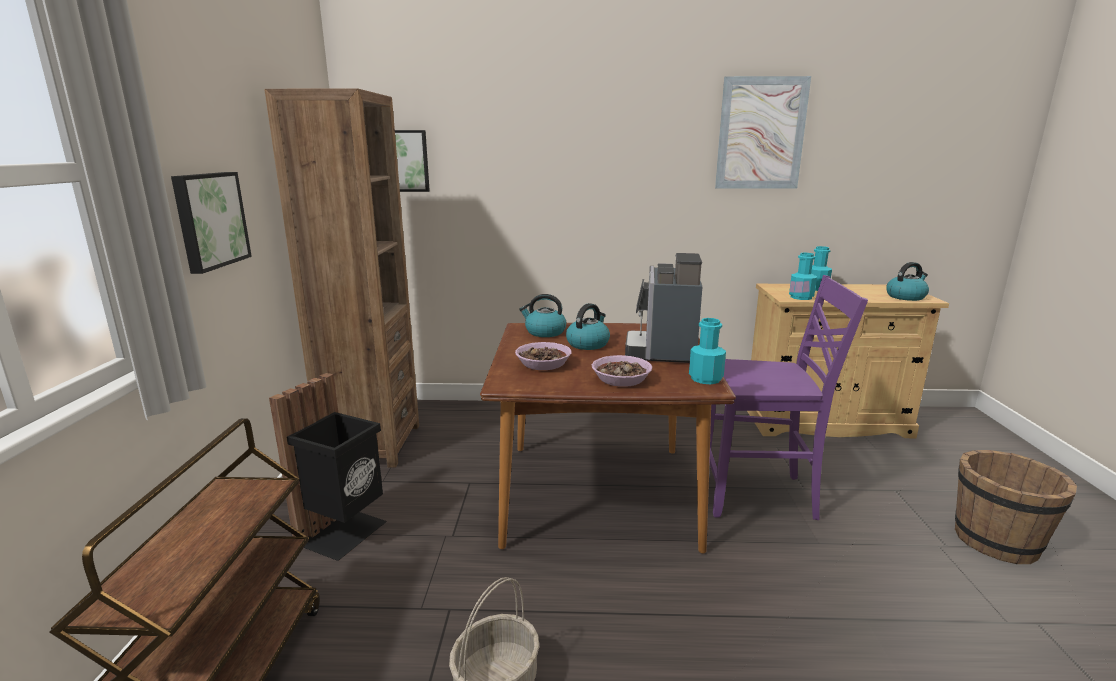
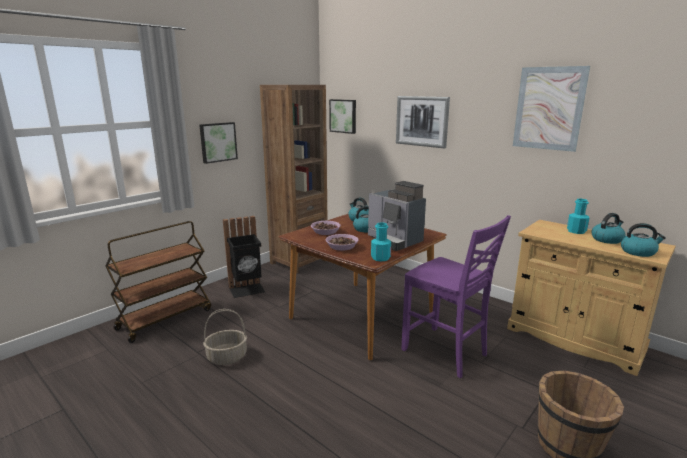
camera: 40 degrees right, 0 degrees up
coffee machine [625,253,702,363] -> coffee machine turned 90 degrees counterclockwise [368,181,426,251]
turquoise bottle [789,253,817,300] -> none
none -> picture [396,96,450,148]
none -> kettle [592,213,626,244]

